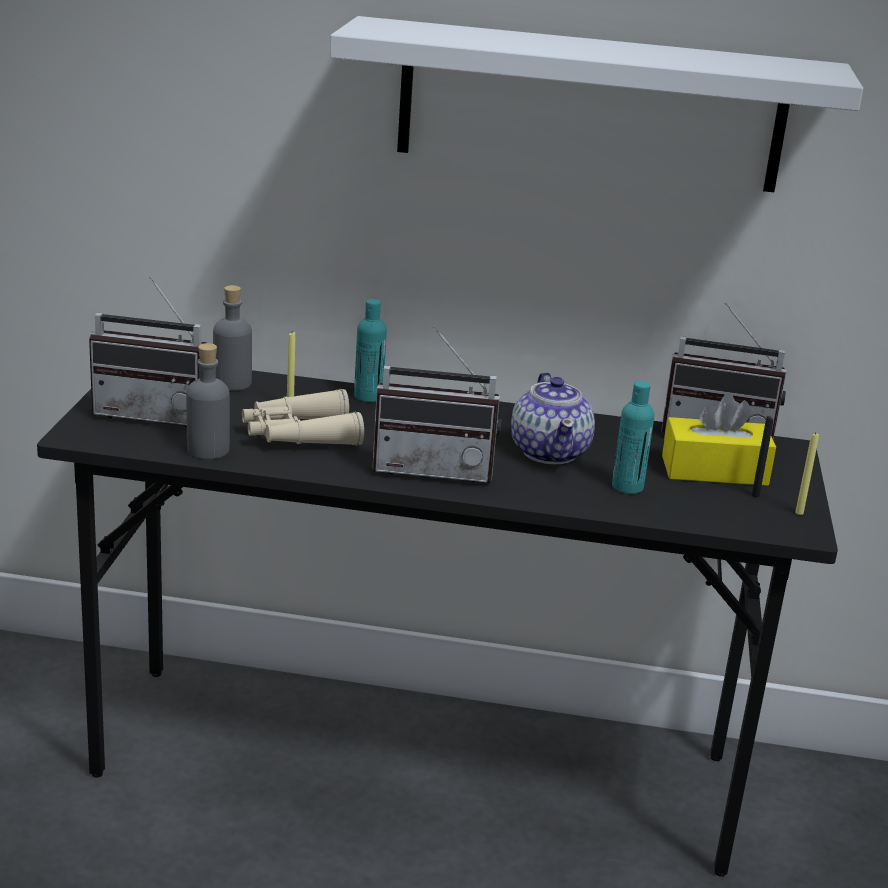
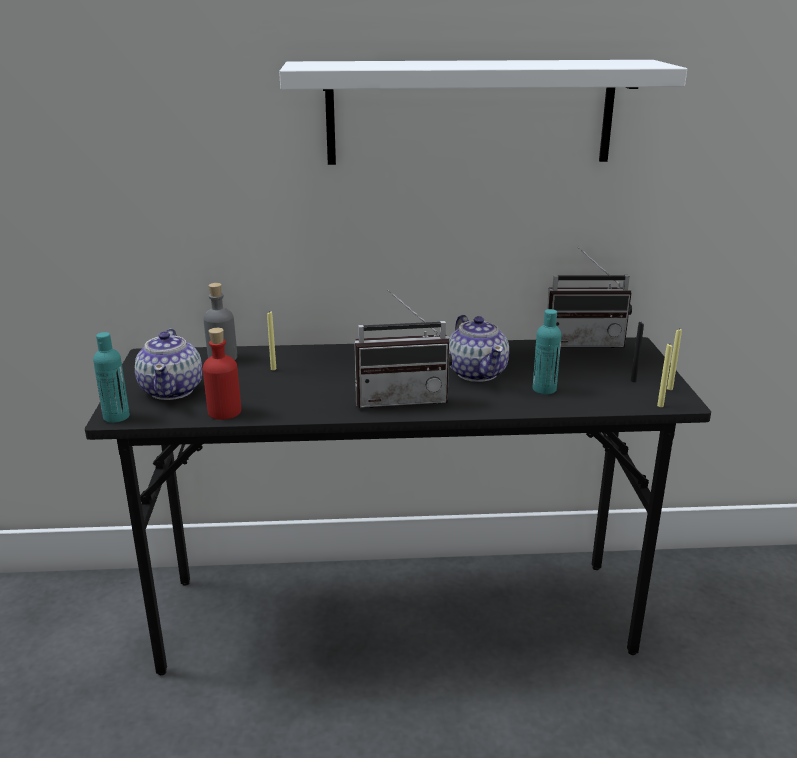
camera: 10 degrees left, 0 degrees up
radio [89,276,207,427] -> teapot [135,329,202,400]
grey bottle [186,343,230,459] -> red bottle [203,328,241,420]
beige binoculars [242,389,364,446] -> none
turquoise bottle [354,299,387,402] -> turquoise bottle moved to [93,332,130,423]
yellow tissue box [662,394,776,486] -> none
none -> yellow candle [657,344,672,407]

